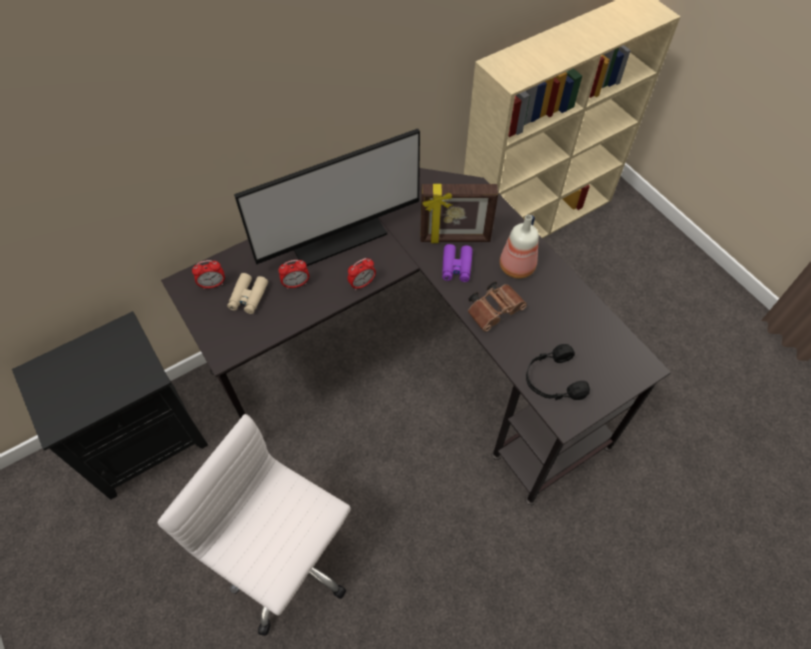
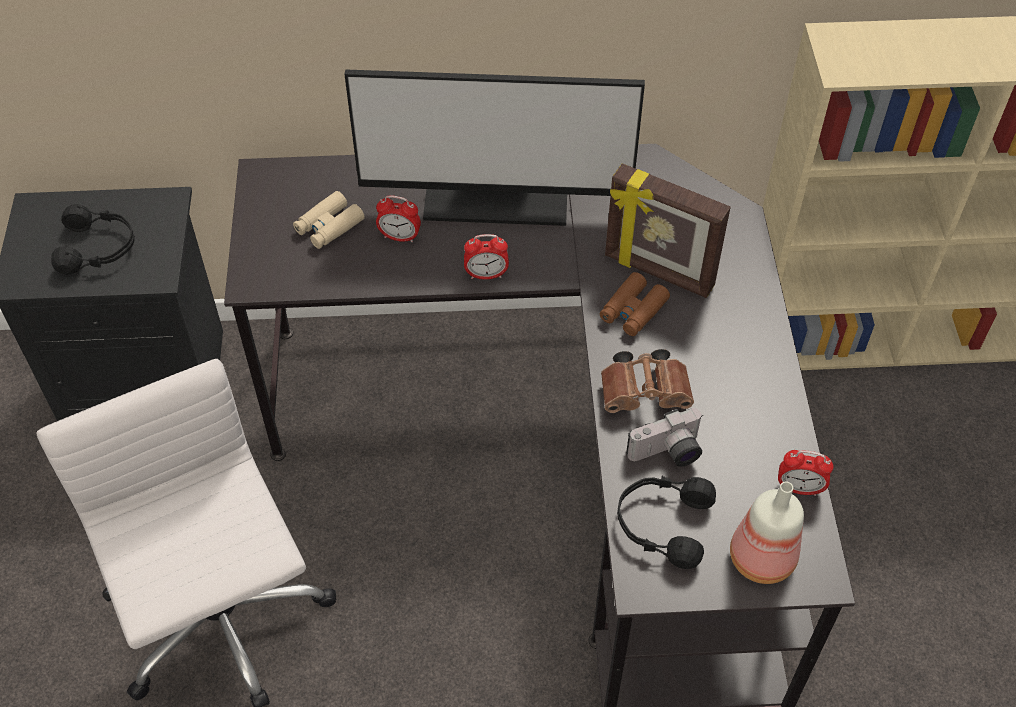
camera: 30 degrees right, 5 degrees down
alarm clock [192,260,225,289] -> alarm clock moved to [778,450,833,496]
purple binoculars [442,244,473,282] -> brown binoculars [600,272,670,336]
bottle [500,215,539,279] -> bottle moved to [730,482,804,584]
none -> black headphones [51,204,135,275]
none -> camera [626,408,702,467]

